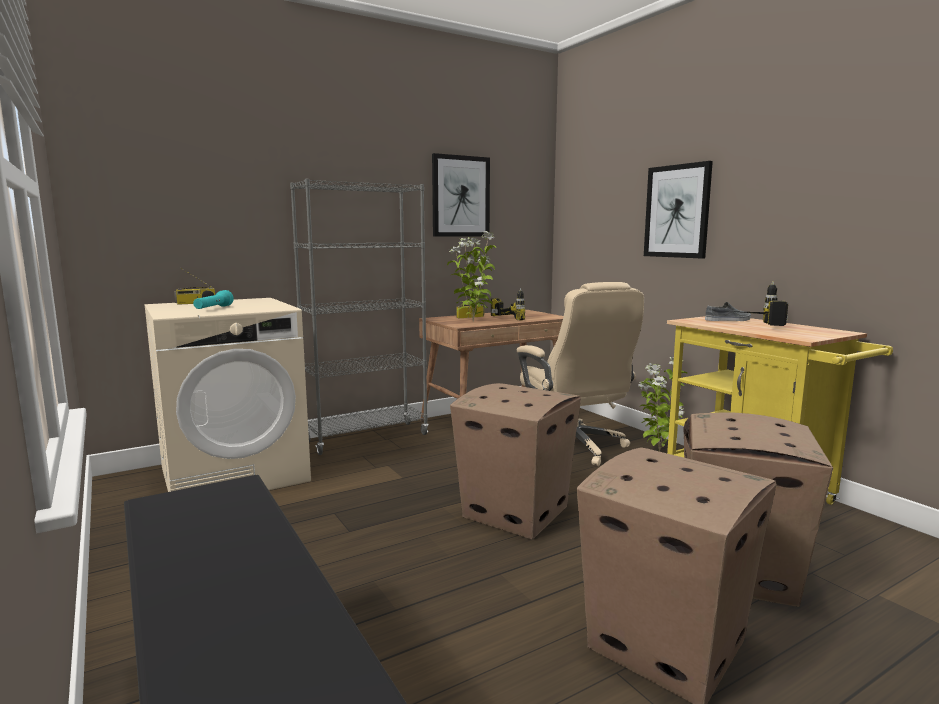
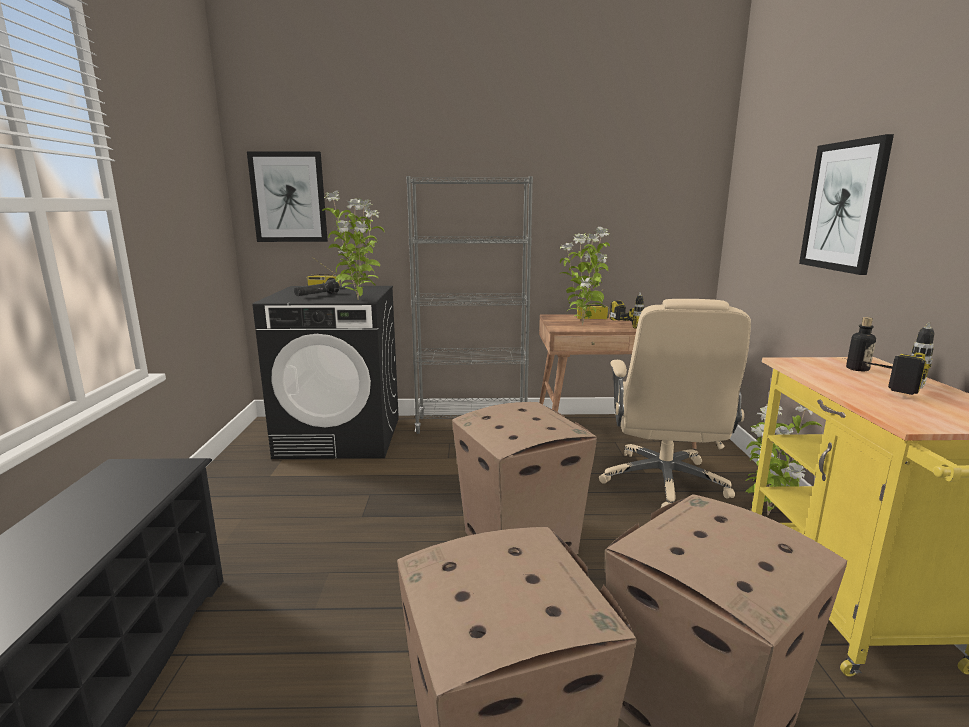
camera: 30 degrees right, 5 degrees up
beige washing machine [144,298,311,492] -> black washing machine [253,286,399,459]
turquoise flashlight [193,290,234,309] -> black flashlight [294,279,340,296]
picture [432,153,490,237] -> picture moved to [247,151,328,242]
grey shoe [705,302,751,321] -> bottle [846,317,876,371]
none -> potted plant [322,190,385,299]

